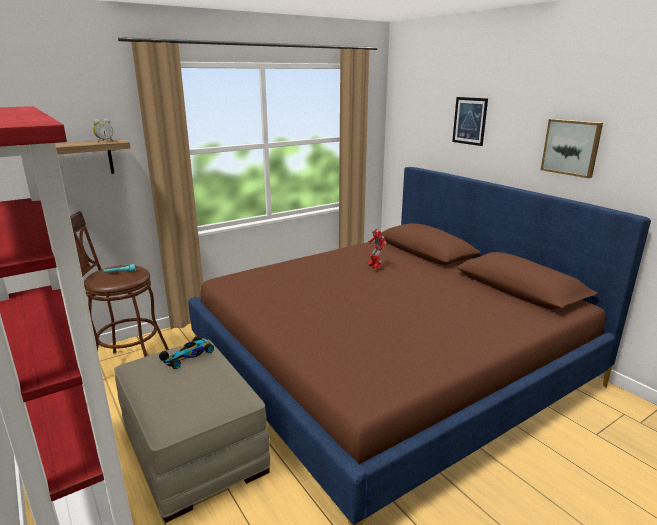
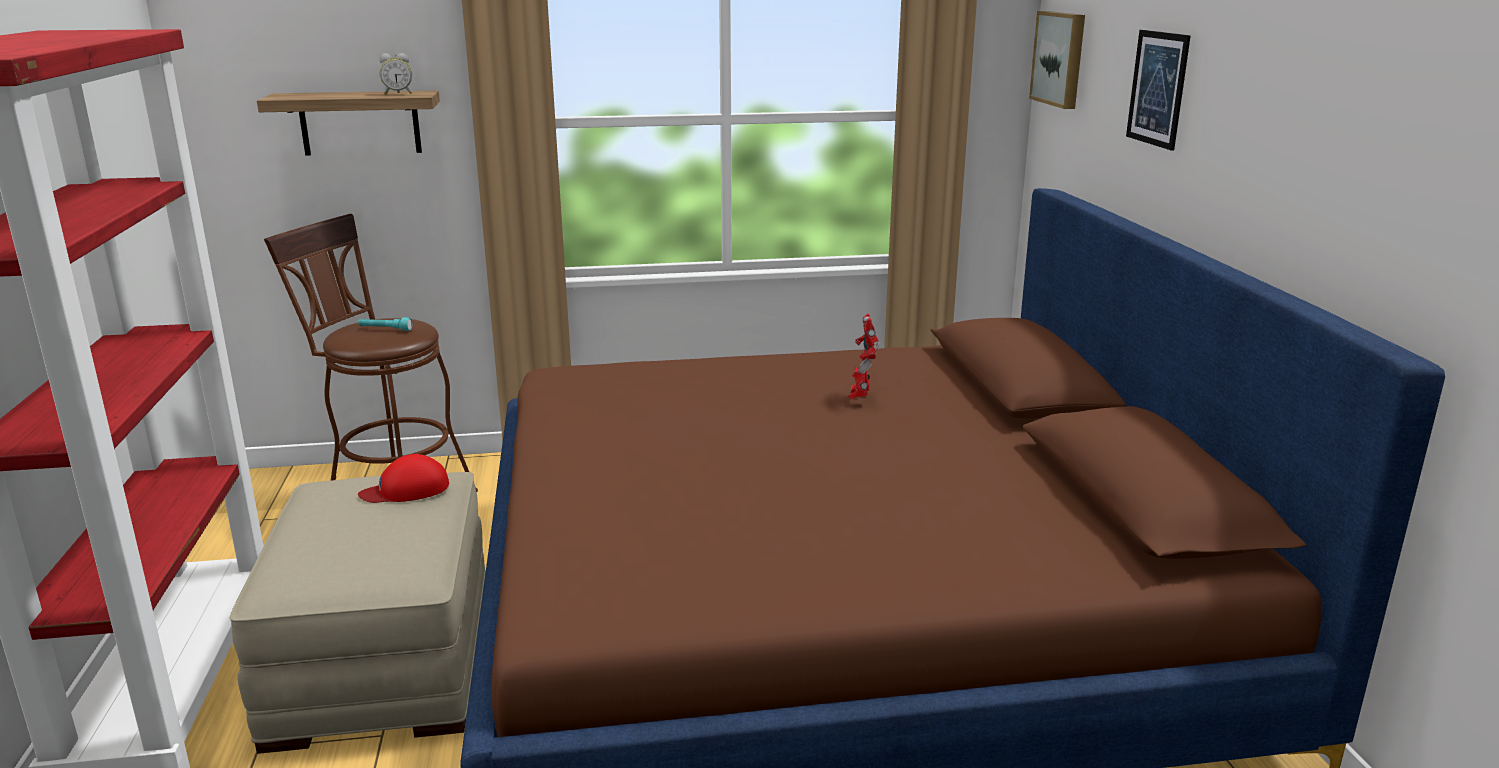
camera: 25 degrees right, 0 degrees up
toy car [159,336,214,369] -> red cap [358,454,449,503]
picture [541,119,603,178] -> picture moved to [1029,11,1085,109]

